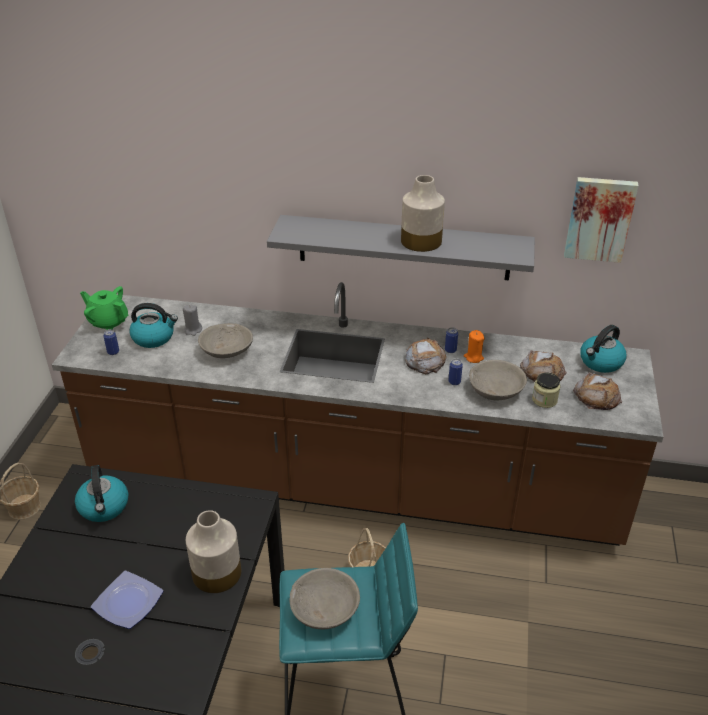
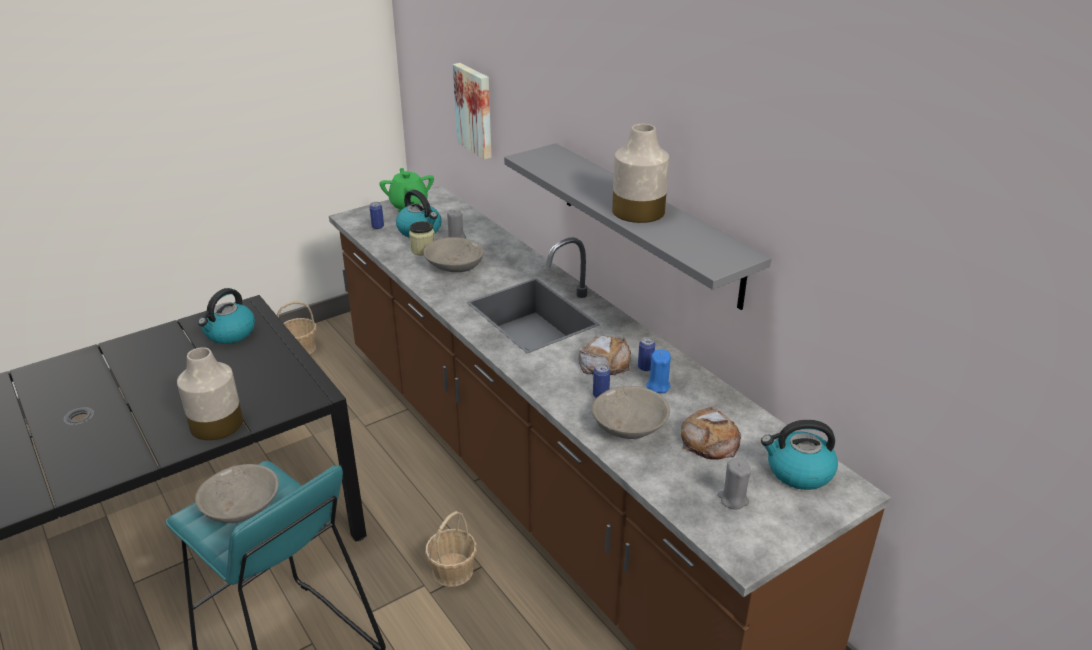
camera: 45 degrees right, 5 degrees down
plate [91,570,163,629] -> none
orange candle [464,330,485,363] -> blue candle [646,349,671,393]
jar [532,373,561,408] -> jar moved to [409,221,435,255]
picture [564,177,639,263] -> picture moved to [453,63,491,159]
bread [573,372,622,410] -> grey candle [718,458,751,510]

